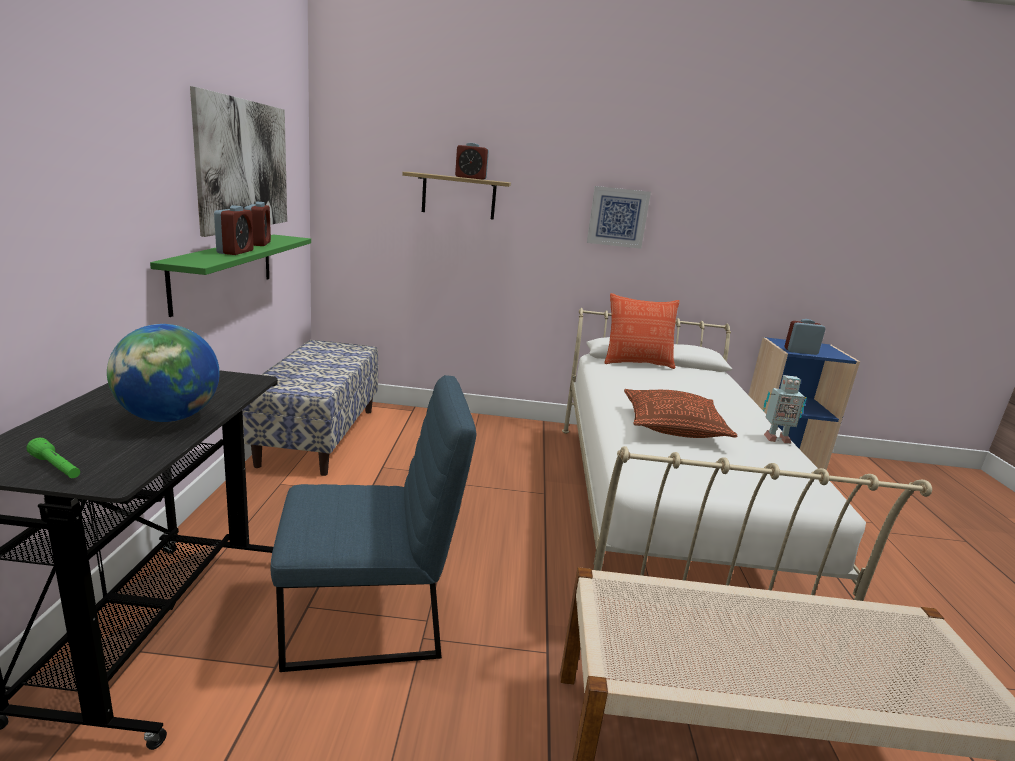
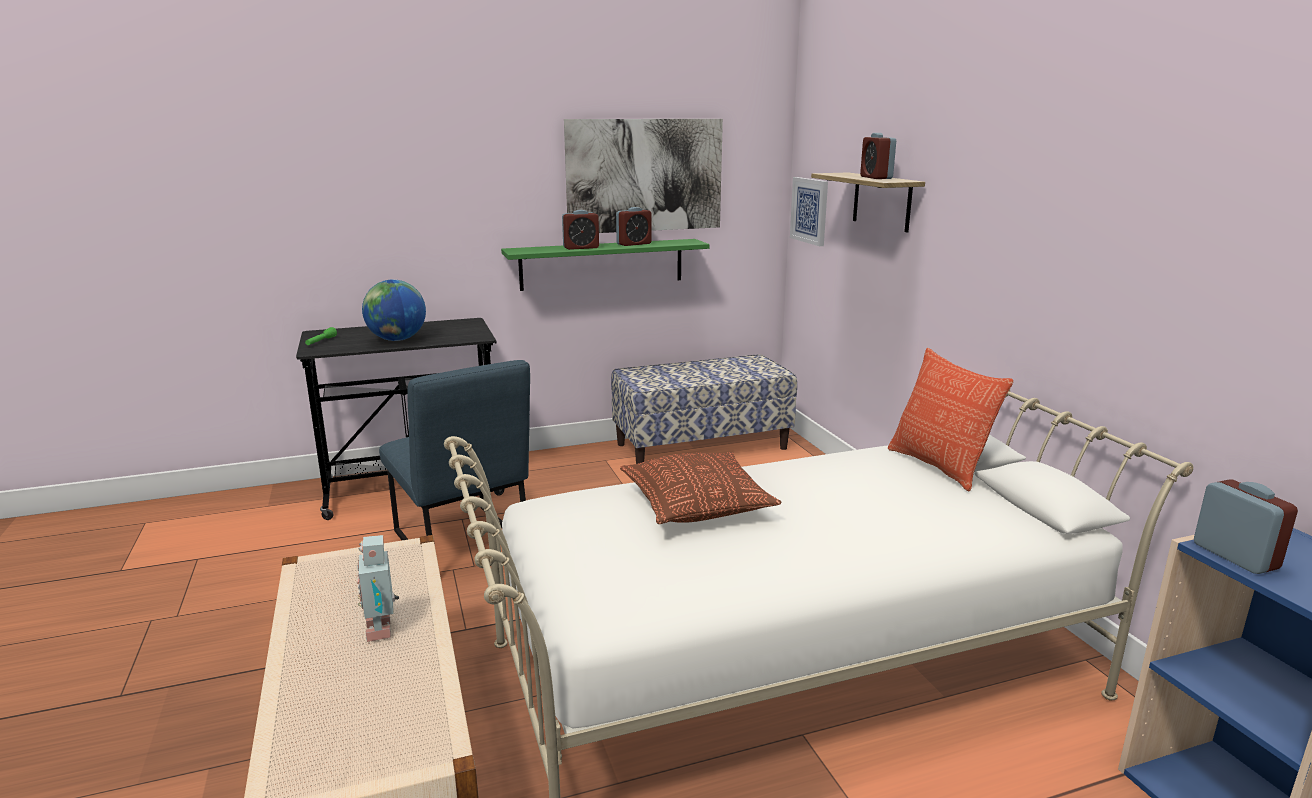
camera: 70 degrees right, 0 degrees up
picture [587,186,651,249] -> picture moved to [790,177,828,246]
toy robot [763,375,807,444] -> toy robot moved to [357,535,399,642]

